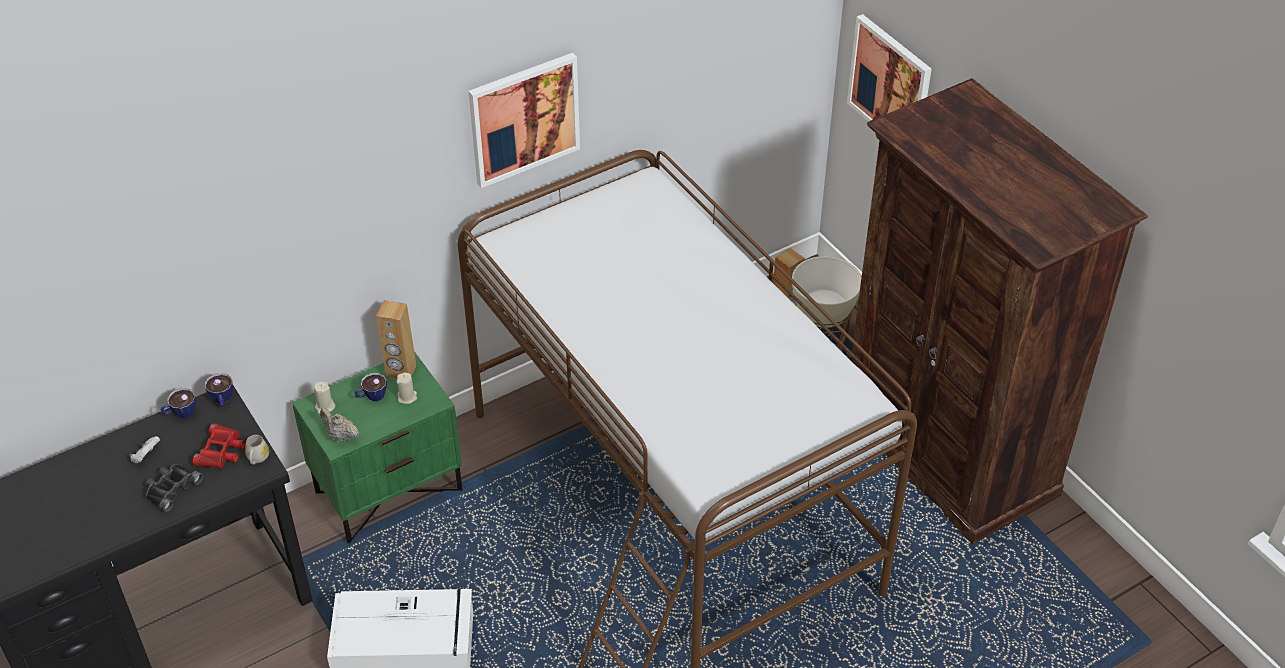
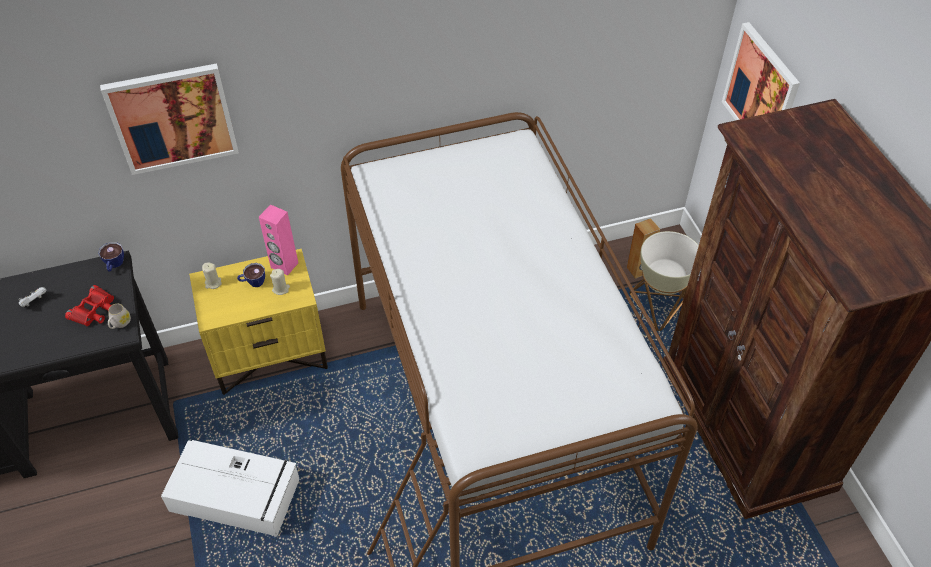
camera: 15 degrees right, 5 degrees up
black binoculars [146,464,203,512] -> none
cup [161,388,196,419] -> none
green nightstand [292,351,462,544] -> yellow nightstand [189,249,328,395]
beige teapot [320,408,359,442] -> none
brown speaker [376,300,416,379] -> pink speaker [259,204,298,275]
picture [469,53,580,188] -> picture moved to [100,63,239,175]

